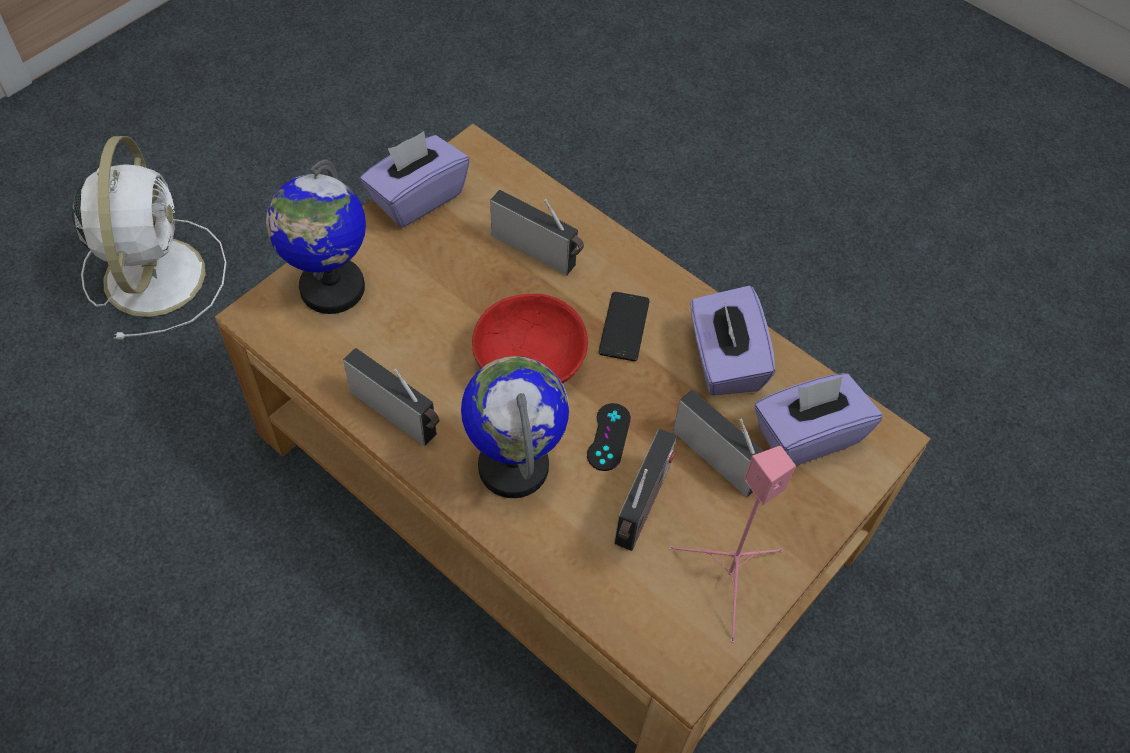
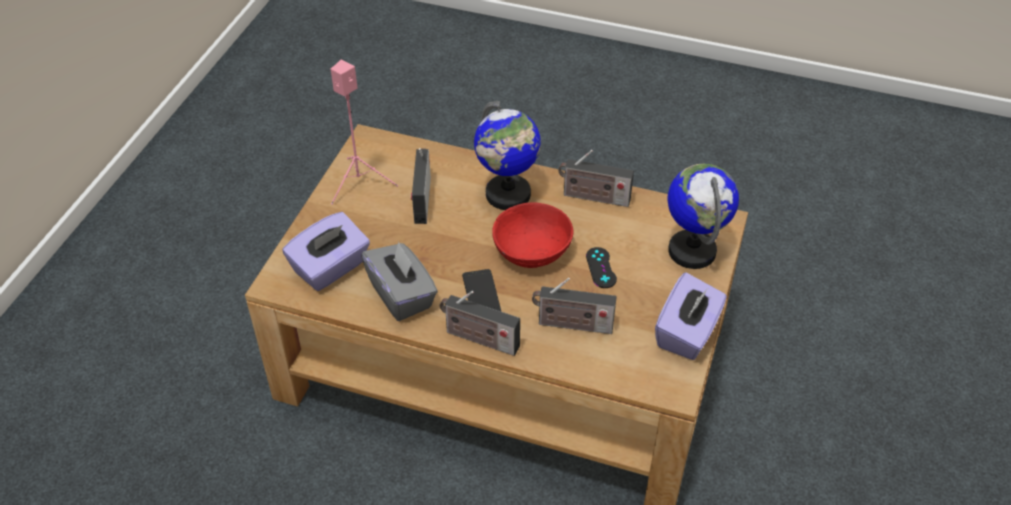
camera: 160 degrees right, 10 degrees down
white fan [72,136,227,340] -> none
black game controller [587,403,631,471] -> black game controller moved to [586,247,617,288]
radio [673,390,764,497] -> radio moved to [440,291,520,356]
purple tissue box [690,285,776,395] -> grey tissue box [361,242,438,321]

